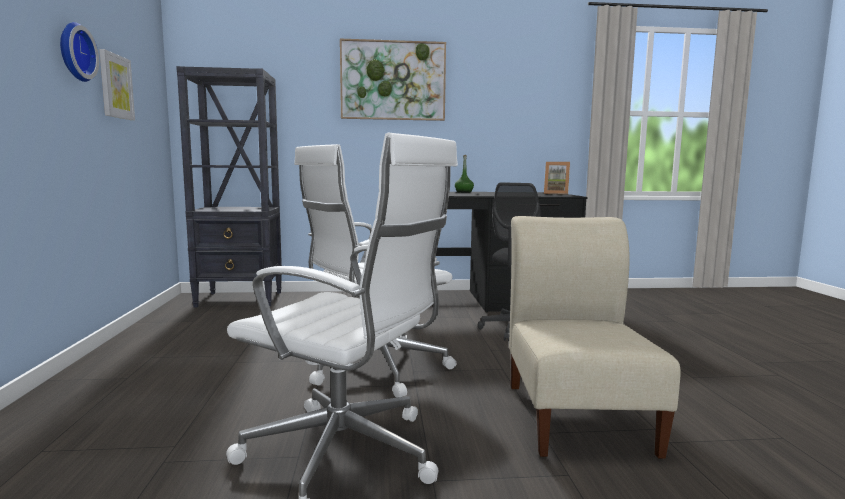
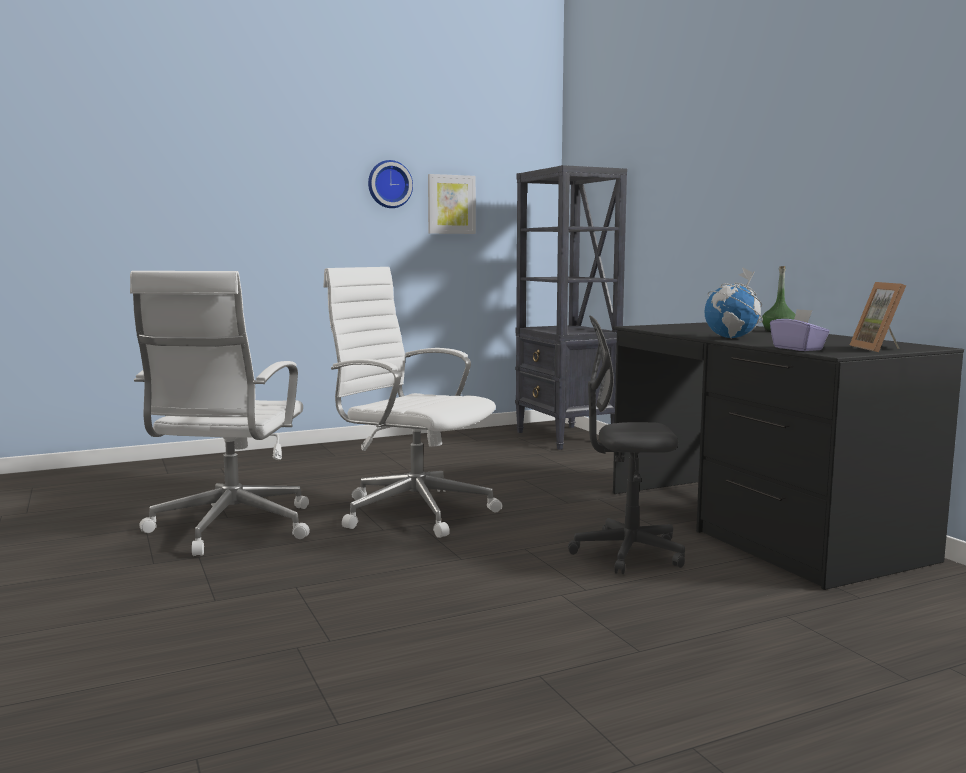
camera: 70 degrees right, 0 degrees up
picture [340,39,446,121] -> none
beige chair [509,216,681,459] -> none
none -> globe [705,267,763,338]
none -> purple tissue box [770,309,830,351]

